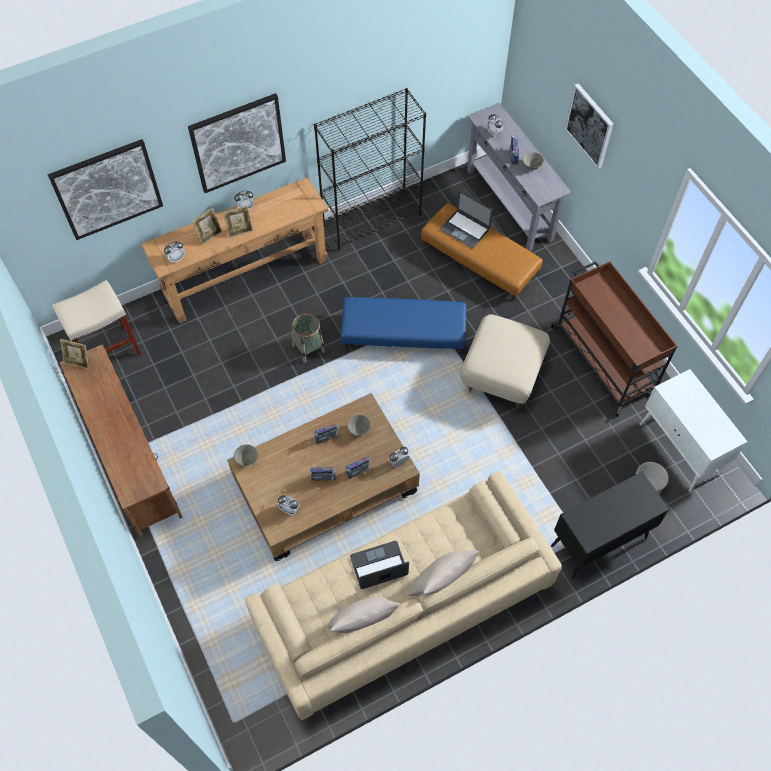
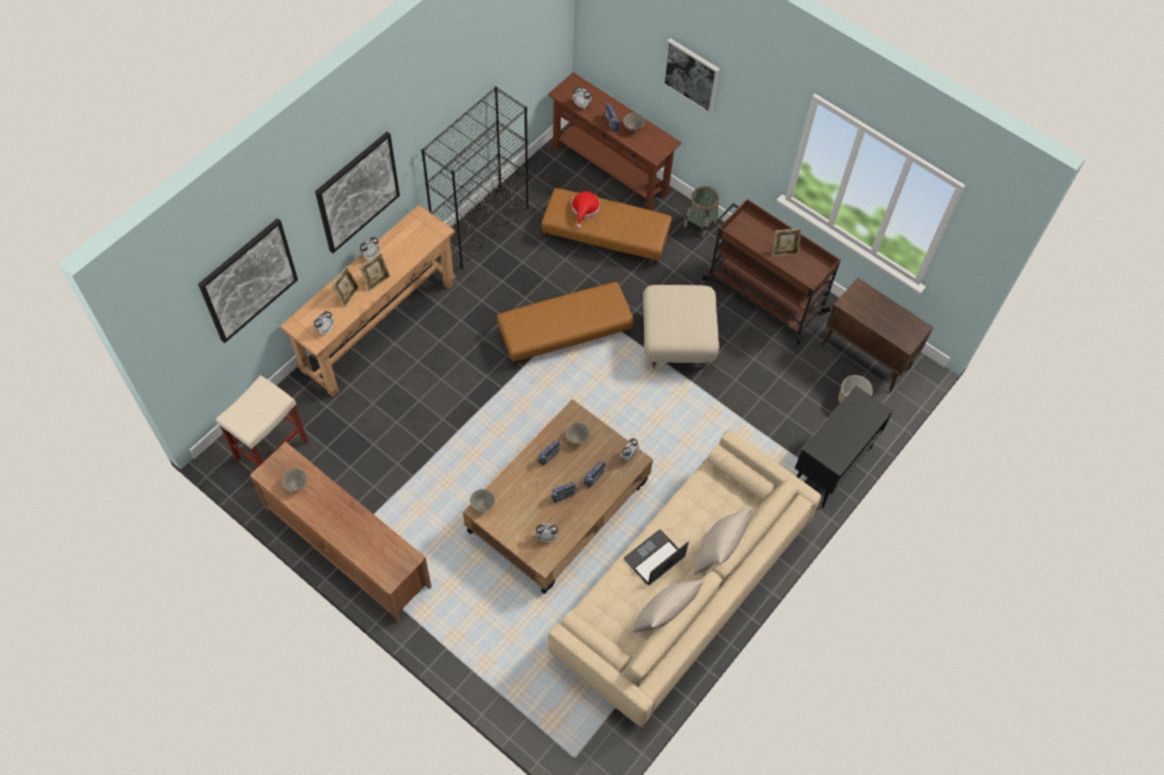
camera: 25 degrees left, 0 degrees up
picture frame [60,339,89,369] -> picture frame moved to [772,229,802,256]
basket [292,313,325,363] -> basket moved to [684,186,719,237]
blue ottoman [341,297,466,354] -> brown ottoman [497,282,634,366]
laptop [440,191,493,248] -> red hat [571,192,600,228]
grey console table [467,103,571,251] -> brown console table [548,72,681,210]
white cabinet [639,369,748,492] -> brown cabinet [821,278,933,392]
none -> grey bowl [282,469,307,492]

